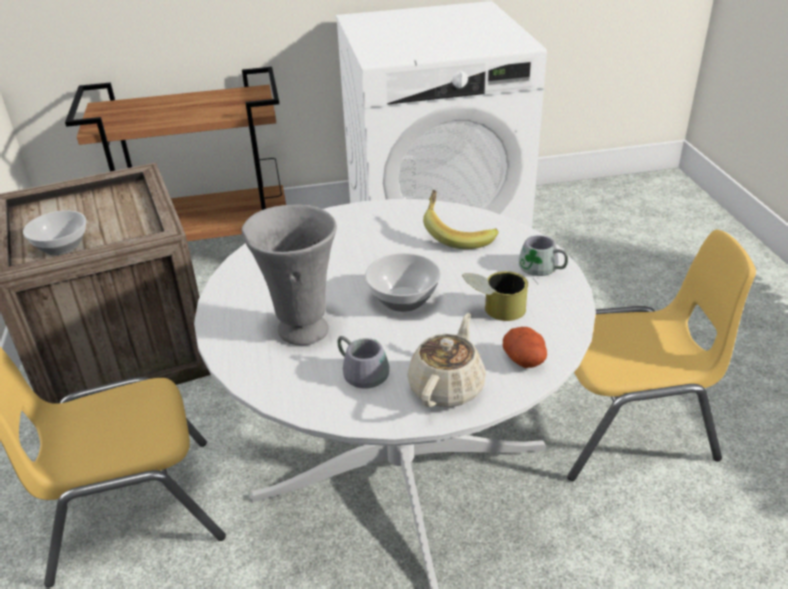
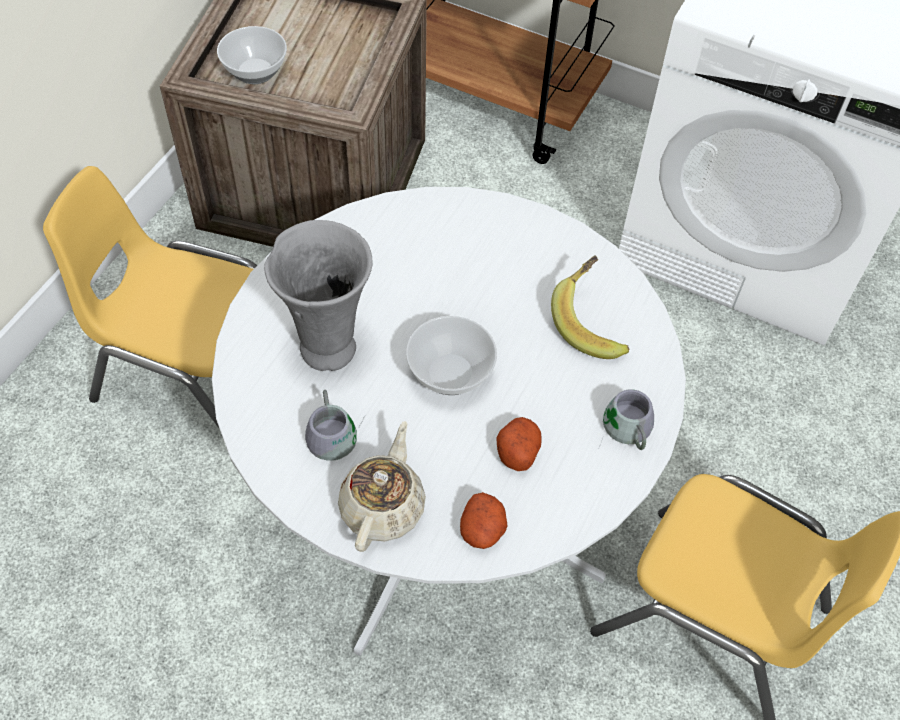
camera: 35 degrees right, 20 degrees up
beige teapot [407,313,486,407] -> beige teapot turned 45 degrees counterclockwise [338,421,426,552]
can [462,271,528,321] -> potato [496,417,542,471]

